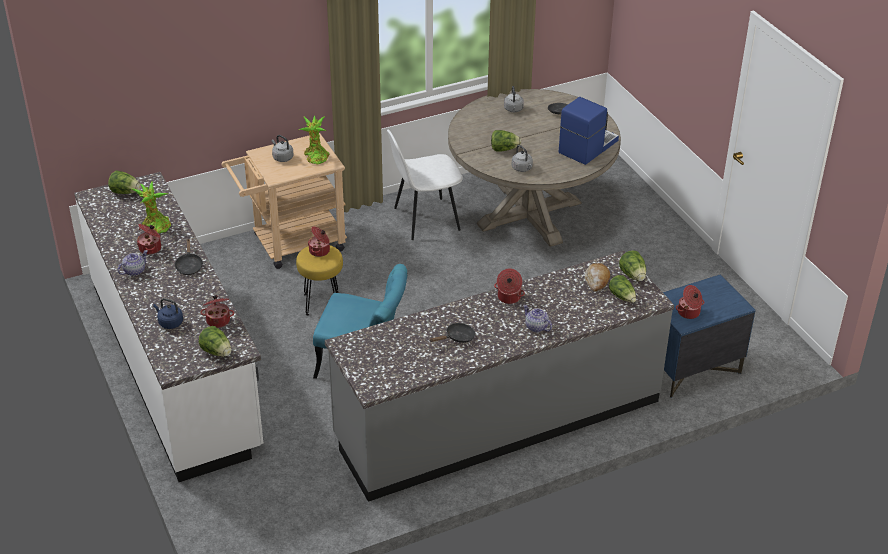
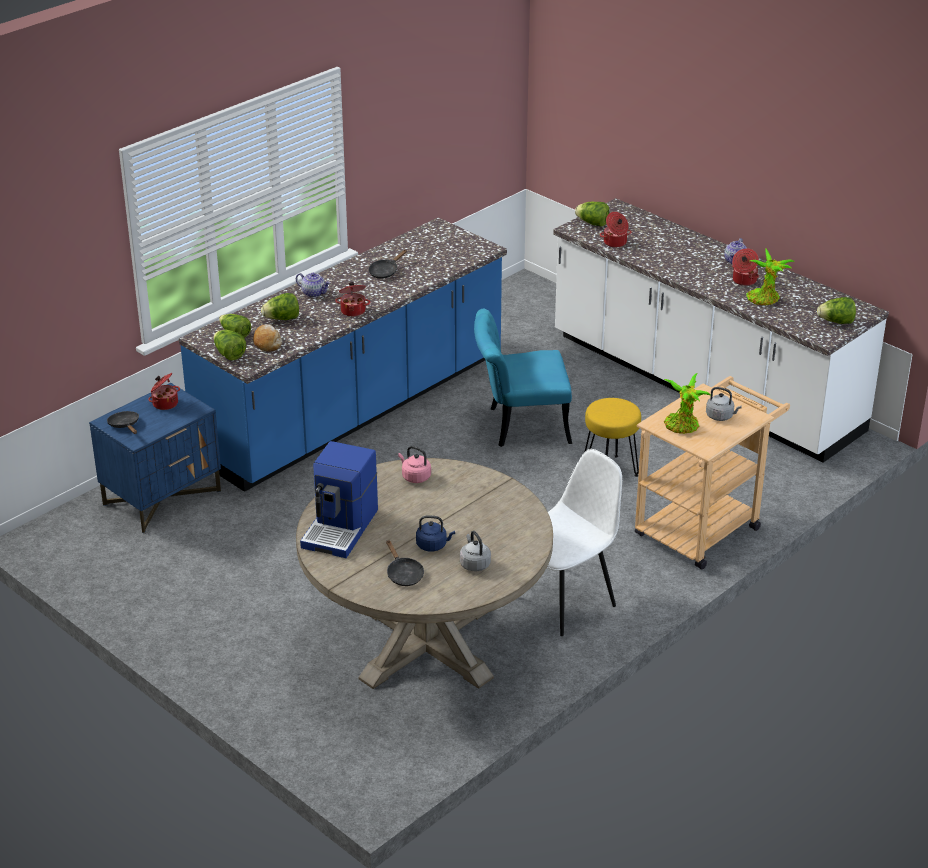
camera: 160 degrees right, 5 degrees down
blue kettle [153,298,183,329] -> blue kettle moved to [416,515,455,552]
black frying pan [174,239,203,275] -> black frying pan moved to [107,411,139,434]
cooking pot [308,226,330,257] -> none
grey counter [325,250,674,502] -> blue counter [179,217,507,492]
lettuce [491,130,521,152] -> lettuce moved to [261,293,299,320]
grey kettle [512,145,533,172] -> pink kettle [398,446,431,483]

